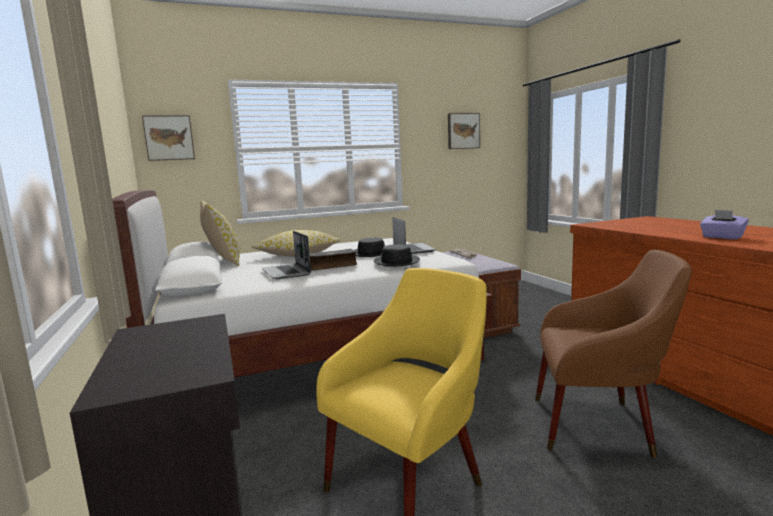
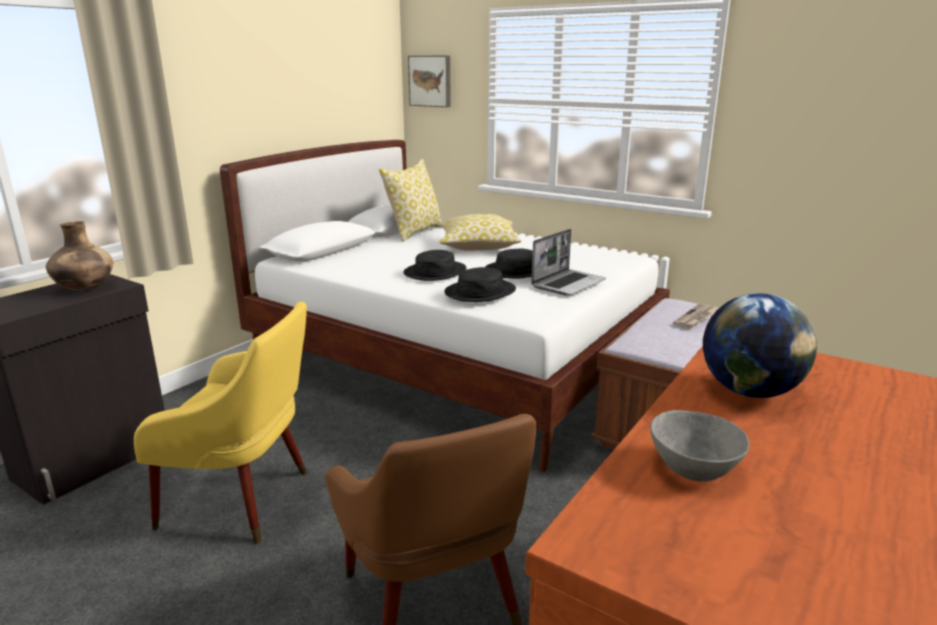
camera: 55 degrees right, 10 degrees up
laptop [262,231,311,279] -> none
book [310,249,358,271] -> black hat [403,250,466,281]
picture [448,113,480,149] -> none
purple tissue box [700,210,749,239] -> grey bowl [650,410,749,482]
none -> brown vase [46,221,113,290]
none -> globe [703,293,817,398]

